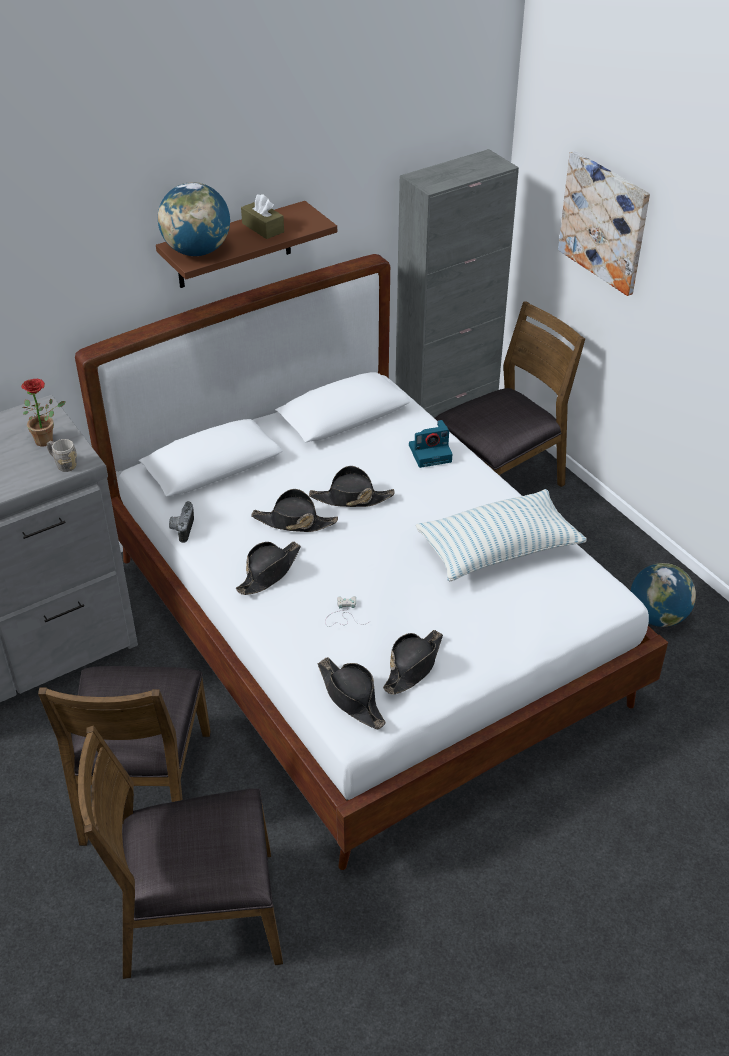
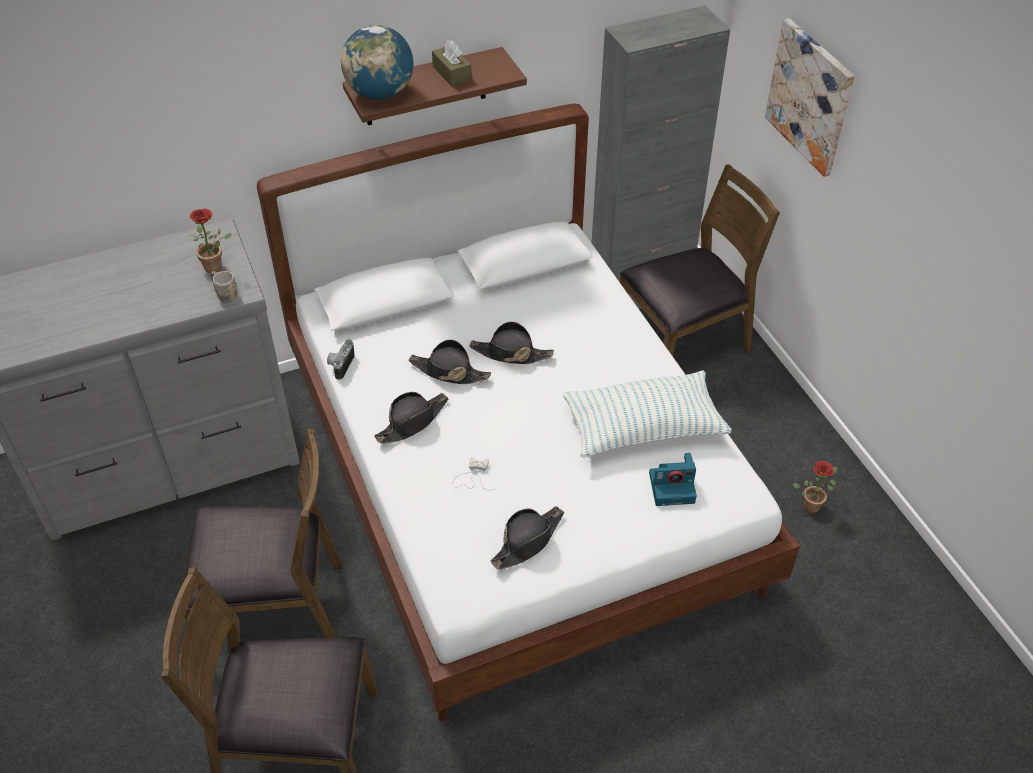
camera: 10 degrees right, 5 degrees up
brown chair [38,666,211,846] -> brown chair turned 105 degrees counterclockwise [185,429,342,638]
black hat [318,657,386,729] -> none
camera [409,420,453,468] -> camera moved to [649,453,697,506]
globe [631,563,696,627] -> potted plant [793,461,837,513]

